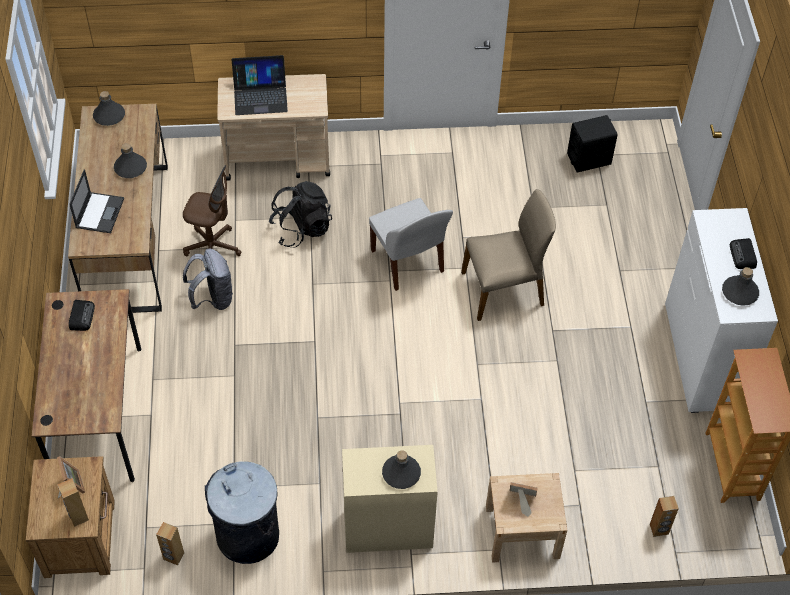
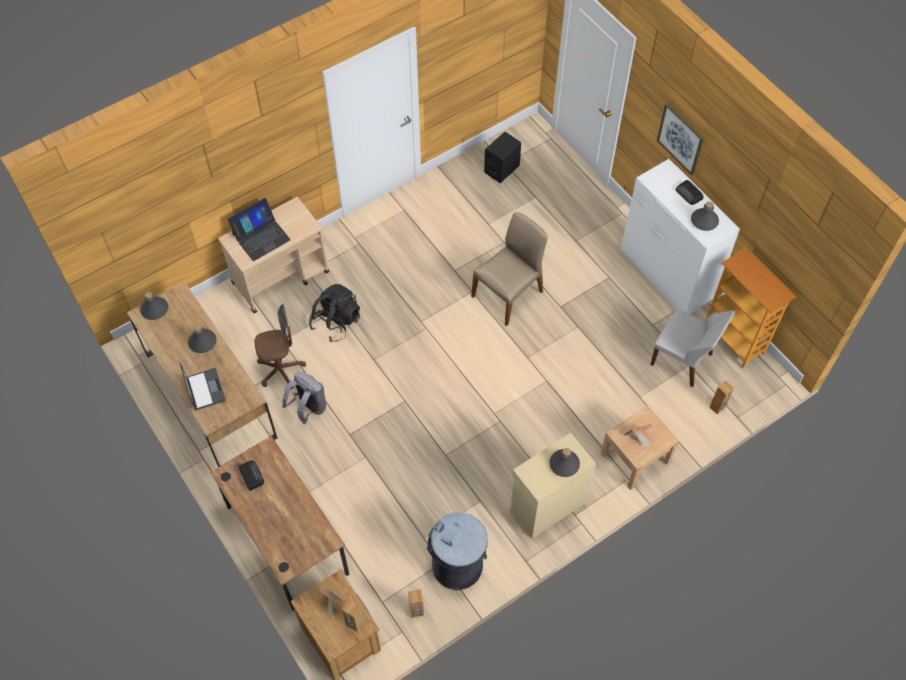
camera: 30 degrees left, 5 degrees up
white chair [369,198,453,291] -> white chair moved to [650,309,735,387]
none -> picture [657,103,704,175]

